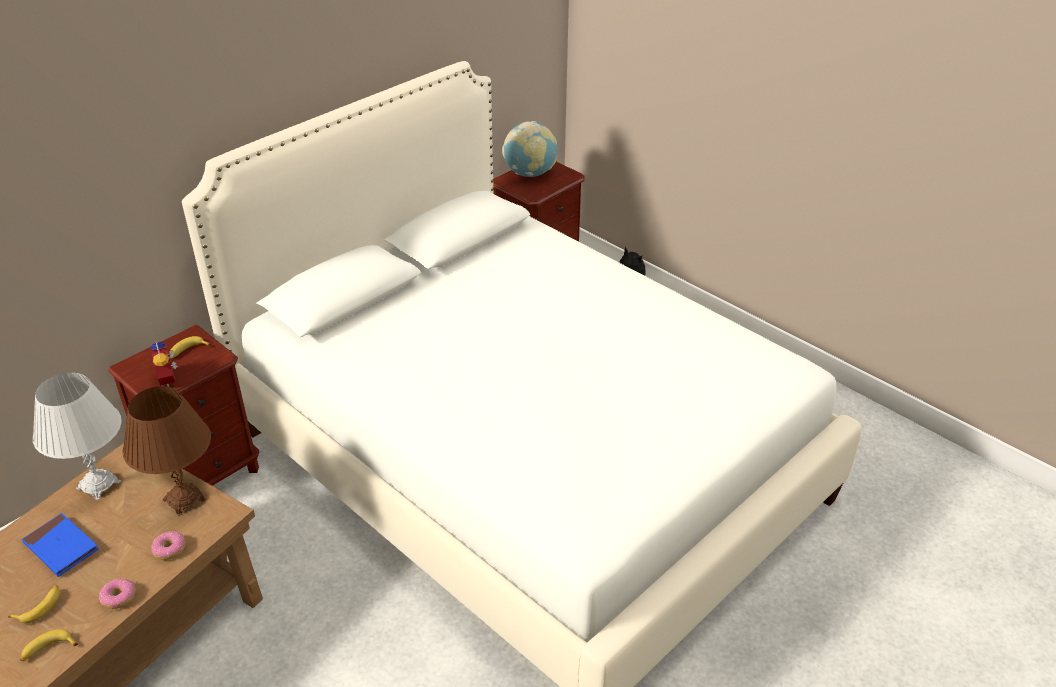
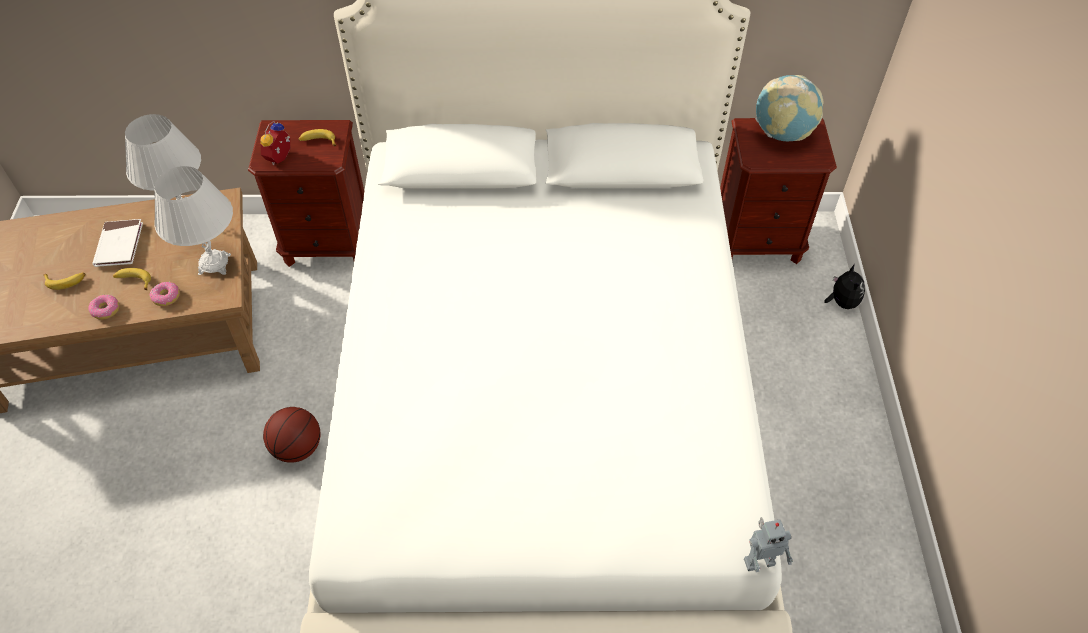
camera: 45 degrees right, 15 degrees up
banana [20,629,78,661] -> banana moved to [113,268,151,290]
blue book [22,513,99,577] -> white book [92,219,143,267]
brown table lamp [122,386,211,516] -> white table lamp [154,166,233,275]
none -> basketball [263,407,321,462]
none -> toy robot [744,517,793,572]

